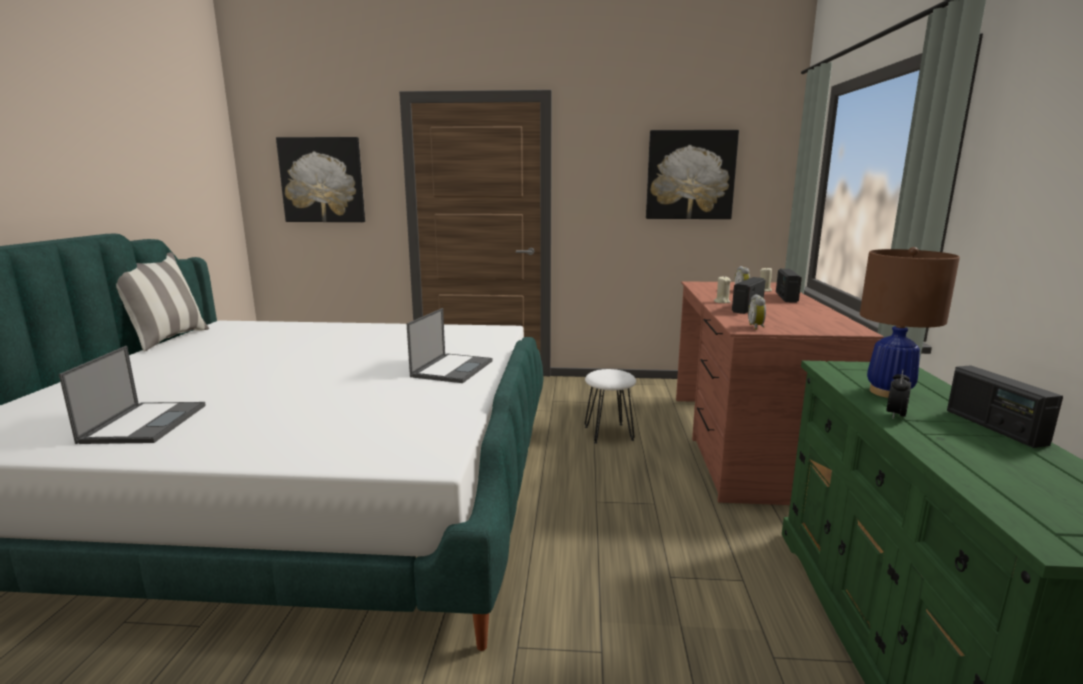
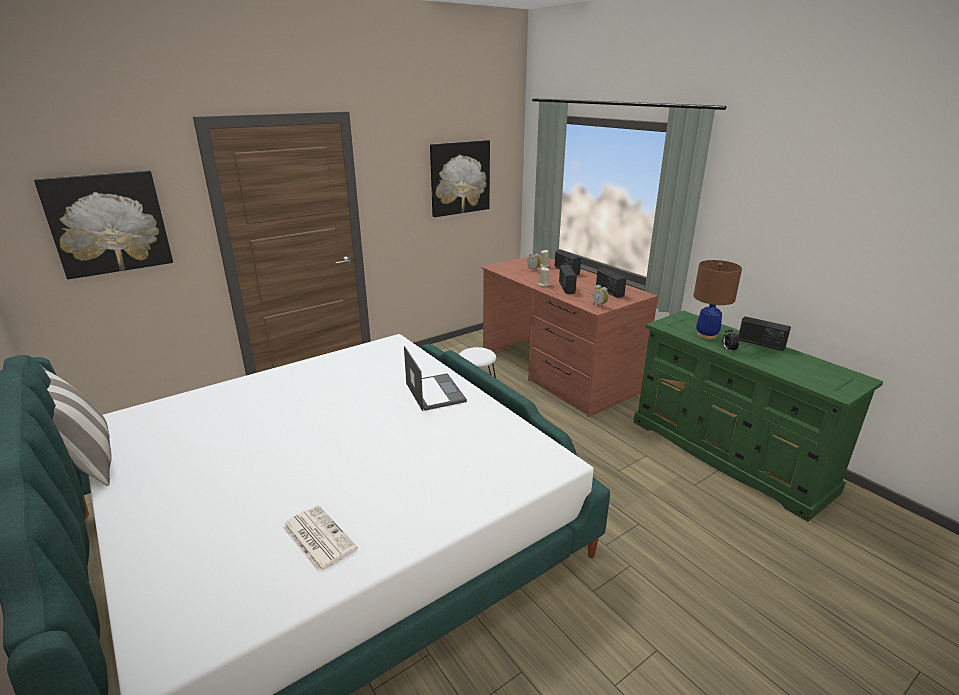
camera: 40 degrees left, 10 degrees up
laptop [59,346,206,444] -> newspaper [283,505,358,572]
none -> radio [596,268,626,298]

